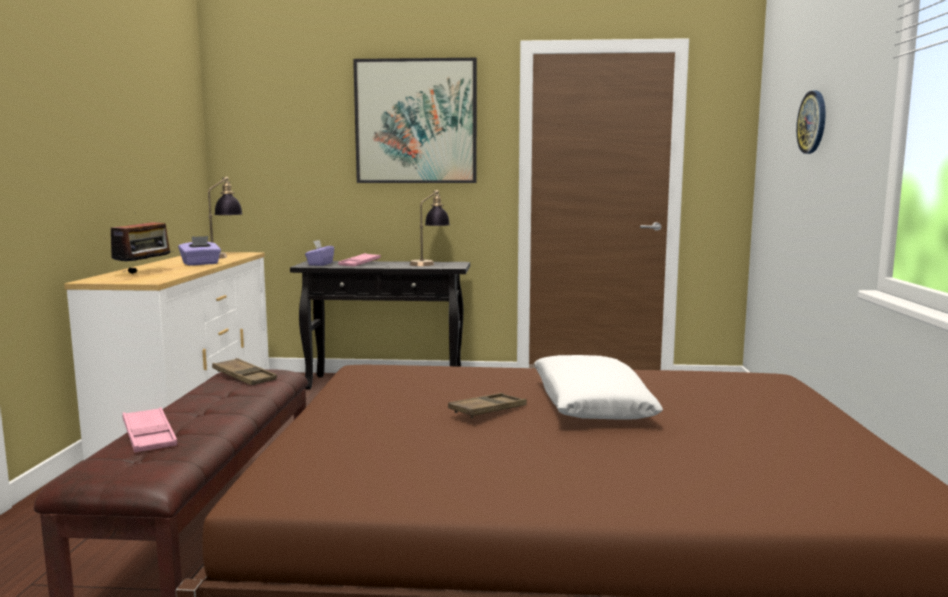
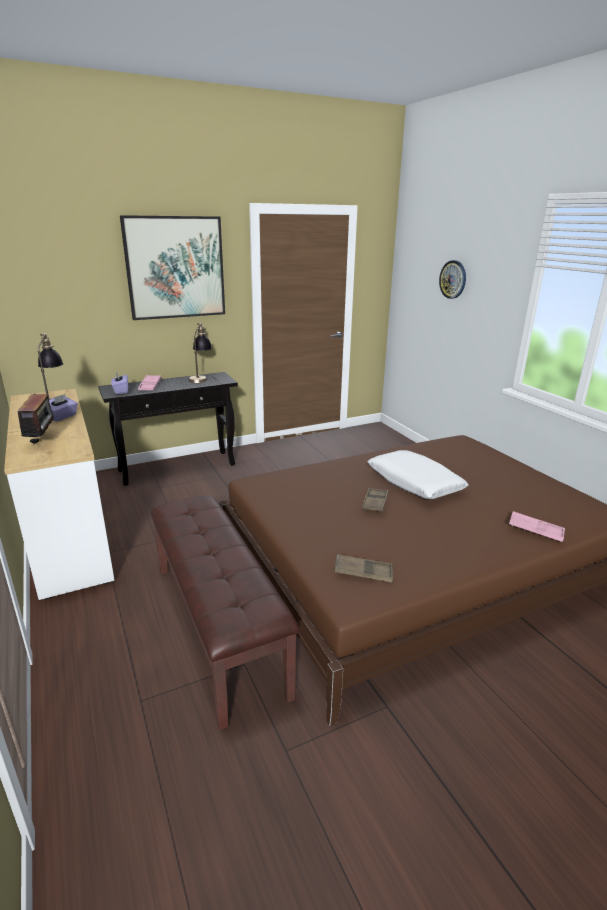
camera: 30 degrees left, 15 degrees up
pink tray [122,407,177,453] -> pink tray moved to [509,511,565,542]
brown tray [212,358,277,385] -> brown tray moved to [334,554,393,583]

